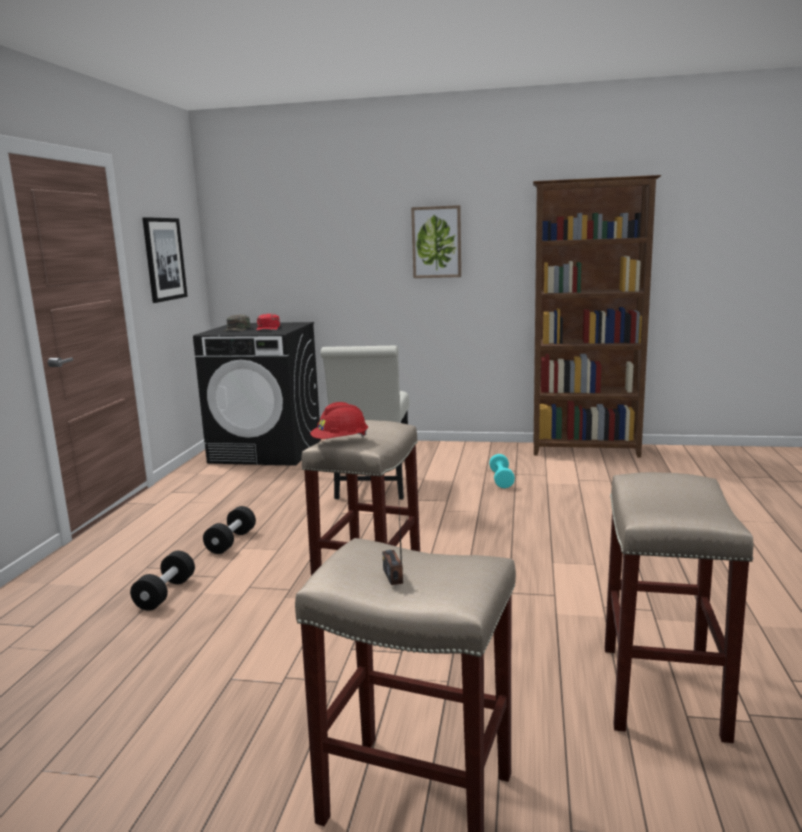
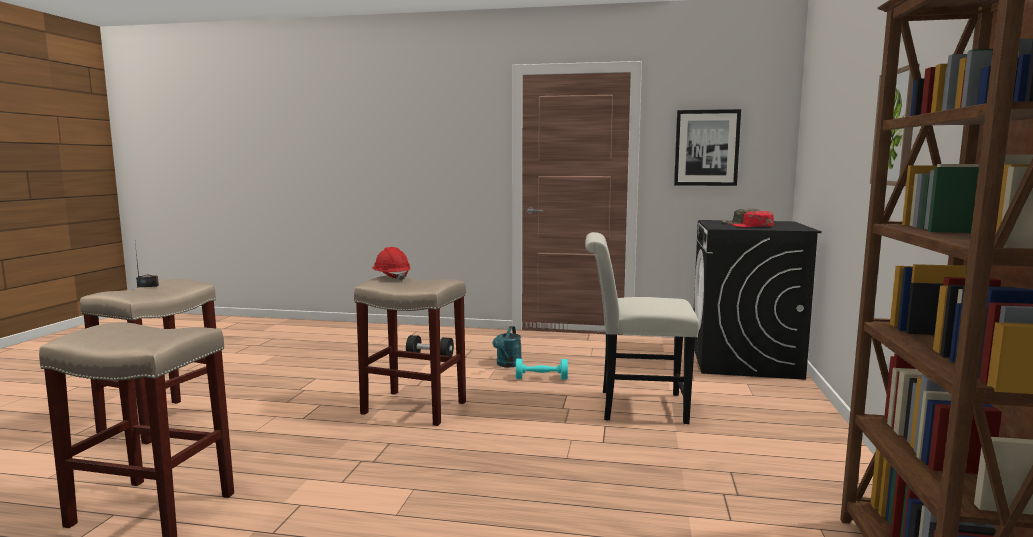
camera: 90 degrees right, 5 degrees down
black dumbbell [203,506,256,554] -> turquoise watering can [493,326,522,367]
turquoise dumbbell [489,454,515,488] -> turquoise dumbbell moved to [516,359,568,379]

